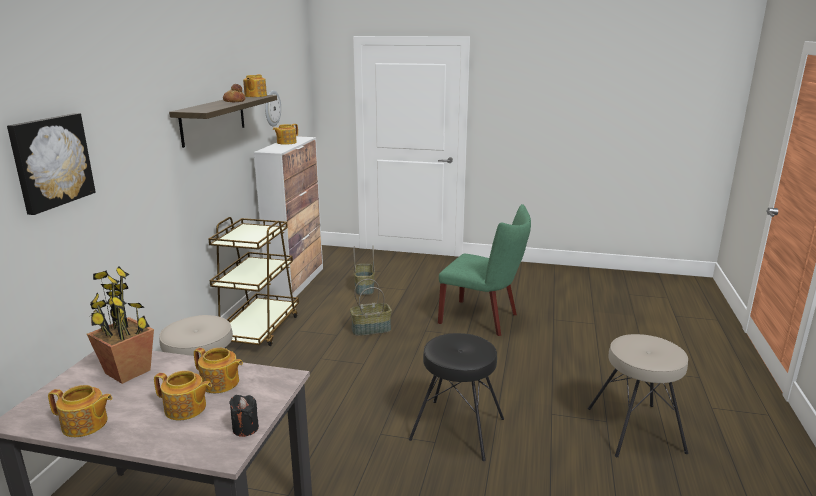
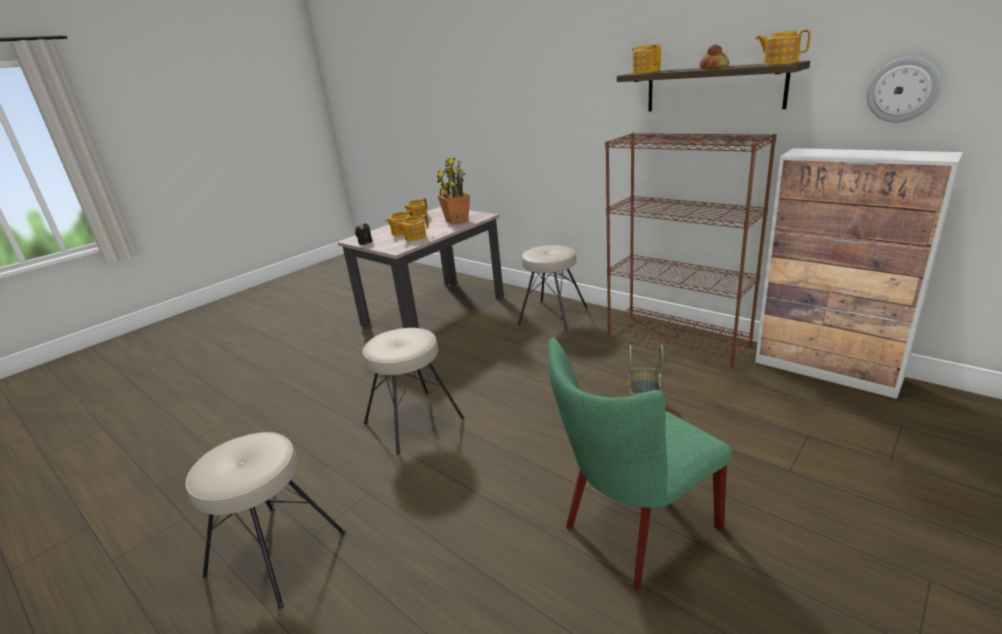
camera: 120 degrees right, 5 degrees up
picture [7,113,96,215] -> none
brown cart [208,217,299,346] -> brown bookcase [605,133,777,368]
teapot [273,124,298,145] -> teapot moved to [632,44,661,74]
basket [354,246,375,295] -> none
black stool [409,333,504,461] -> beige stool [362,328,464,455]

